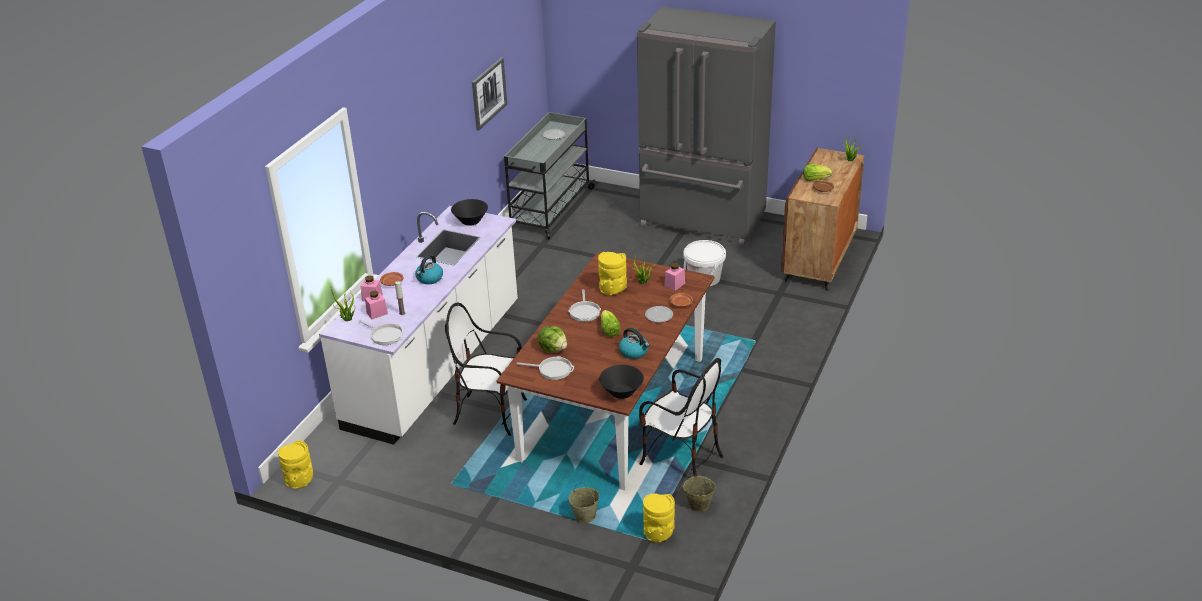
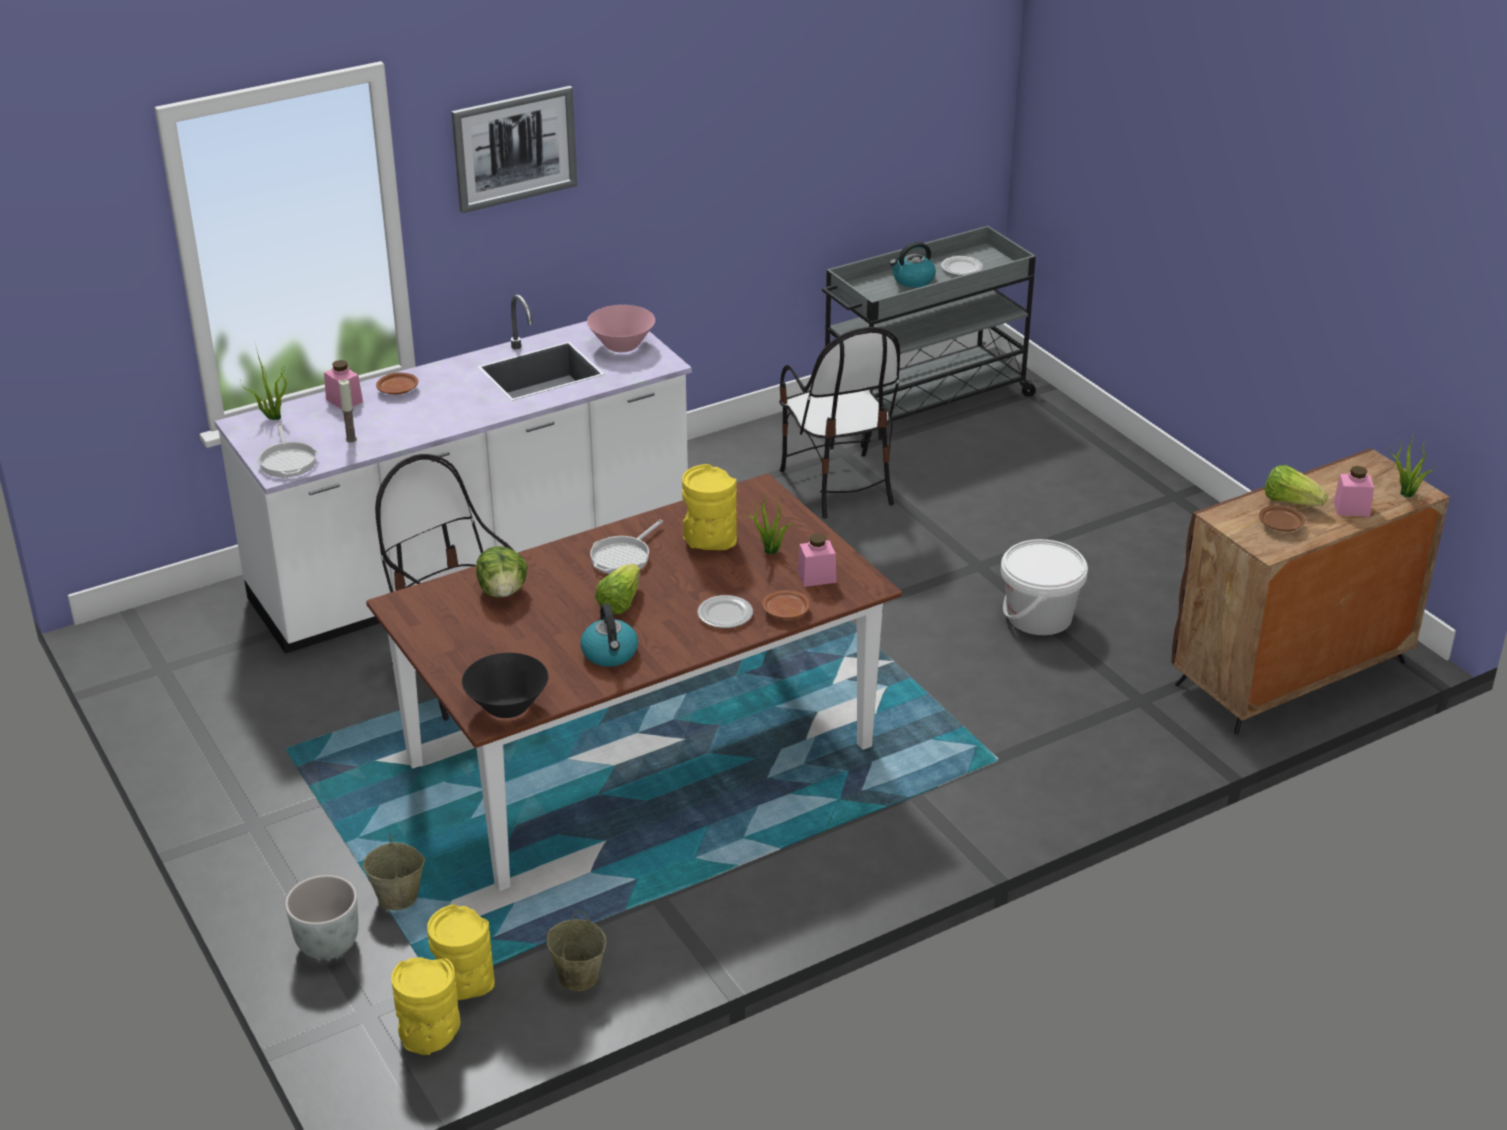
camera: 35 degrees right, 0 degrees up
yellow vase [278,440,313,489] -> yellow vase moved to [391,957,460,1055]
pink jar [365,291,388,320] -> pink jar moved to [1334,466,1374,517]
kettle [415,254,443,284] -> kettle moved to [890,242,936,288]
black bowl [451,199,488,226] -> pink bowl [587,305,655,352]
picture [472,57,507,131] -> picture moved to [452,86,578,213]
frying pan [517,356,574,380] -> none
grey fridge [637,6,776,246] -> none
chair [639,358,723,476] -> chair moved to [779,327,900,519]
none -> grey planter [285,875,358,960]

